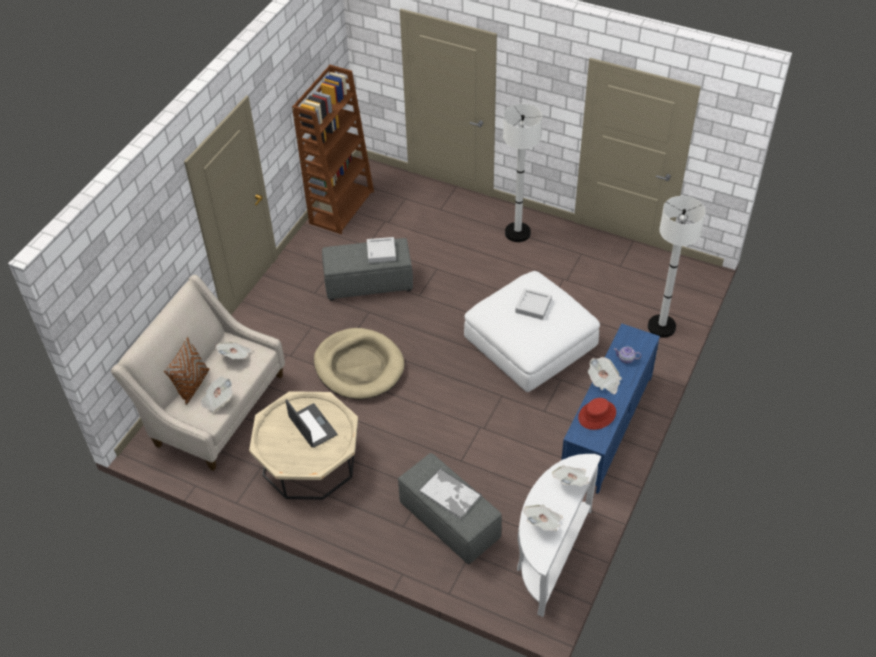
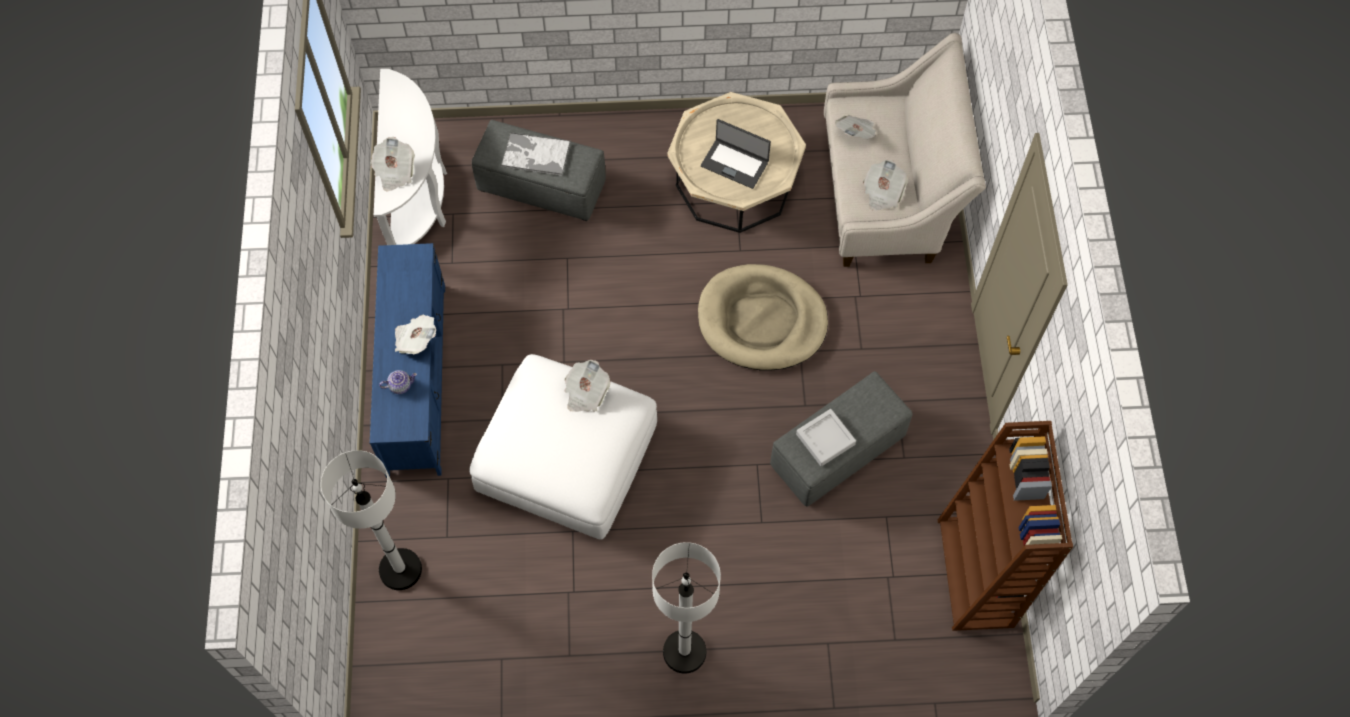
camera: 150 degrees right, 15 degrees up
brown pillow [164,337,209,405] -> none
grey tray [515,288,552,320] -> none
newspaper [523,505,563,531] -> newspaper moved to [565,360,610,412]
red hat [578,398,616,430] -> none

